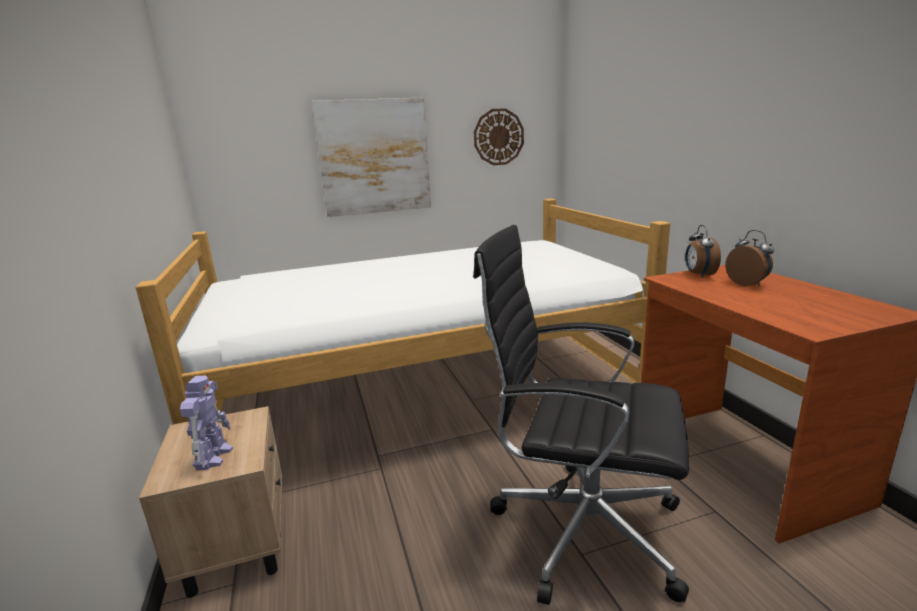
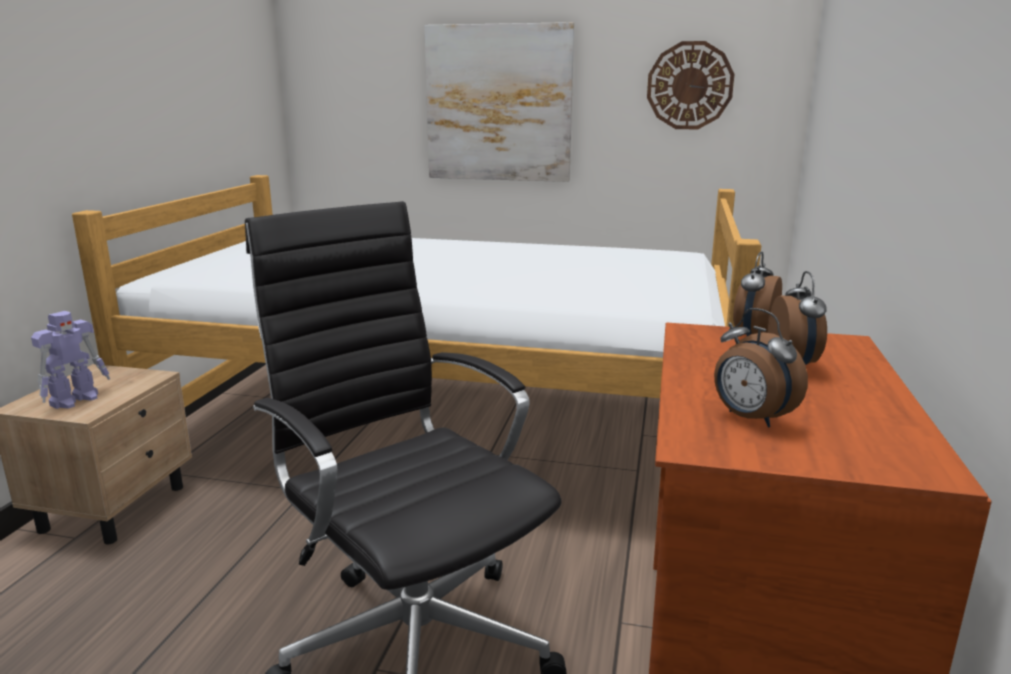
camera: 30 degrees right, 0 degrees up
none -> alarm clock [714,308,808,428]

